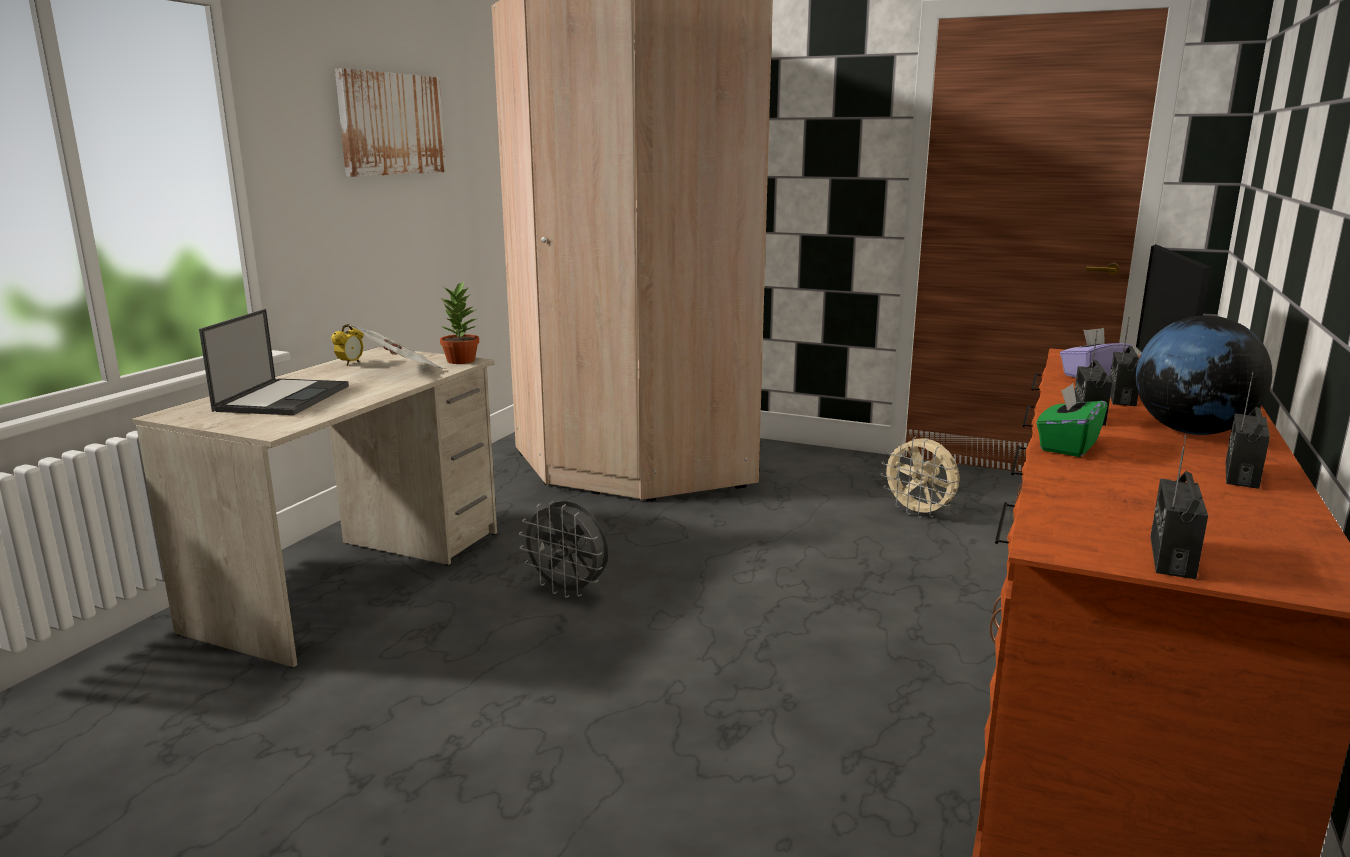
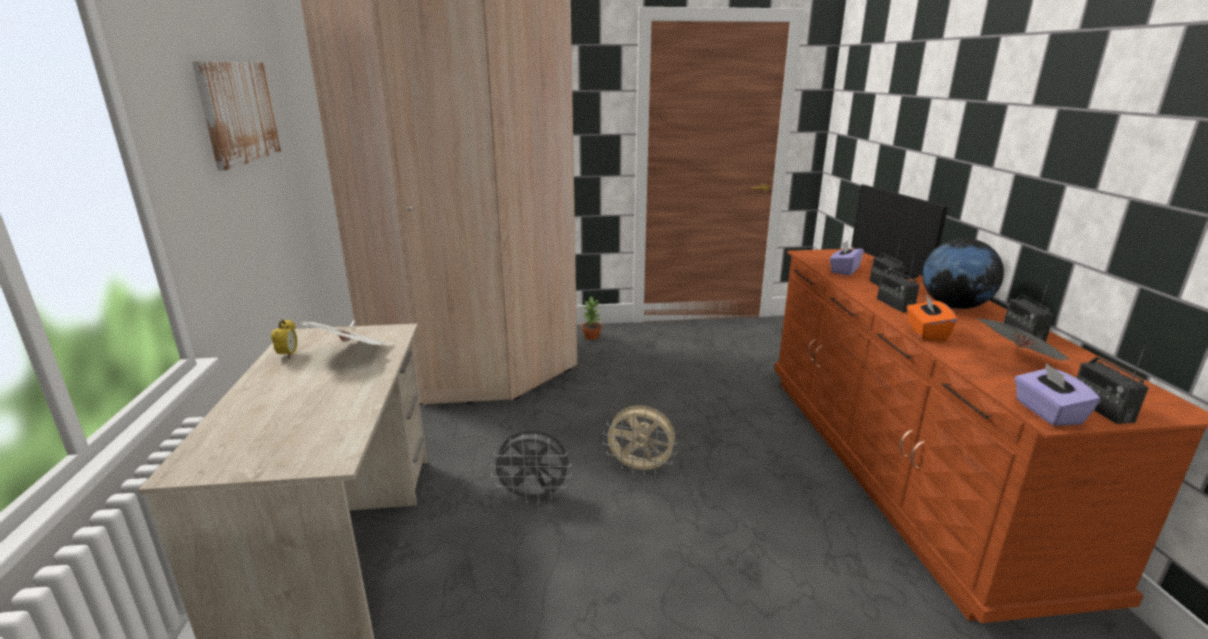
camera: 30 degrees left, 5 degrees up
laptop [199,309,349,415] -> none
potted plant [440,280,479,364] -> potted plant moved to [582,296,602,340]
beige fan [880,437,960,518] -> beige fan moved to [603,405,677,476]
green tissue box [1036,383,1107,457] -> orange tissue box [907,295,957,341]
none -> newspaper [976,318,1071,362]
none -> purple tissue box [1015,362,1100,426]

